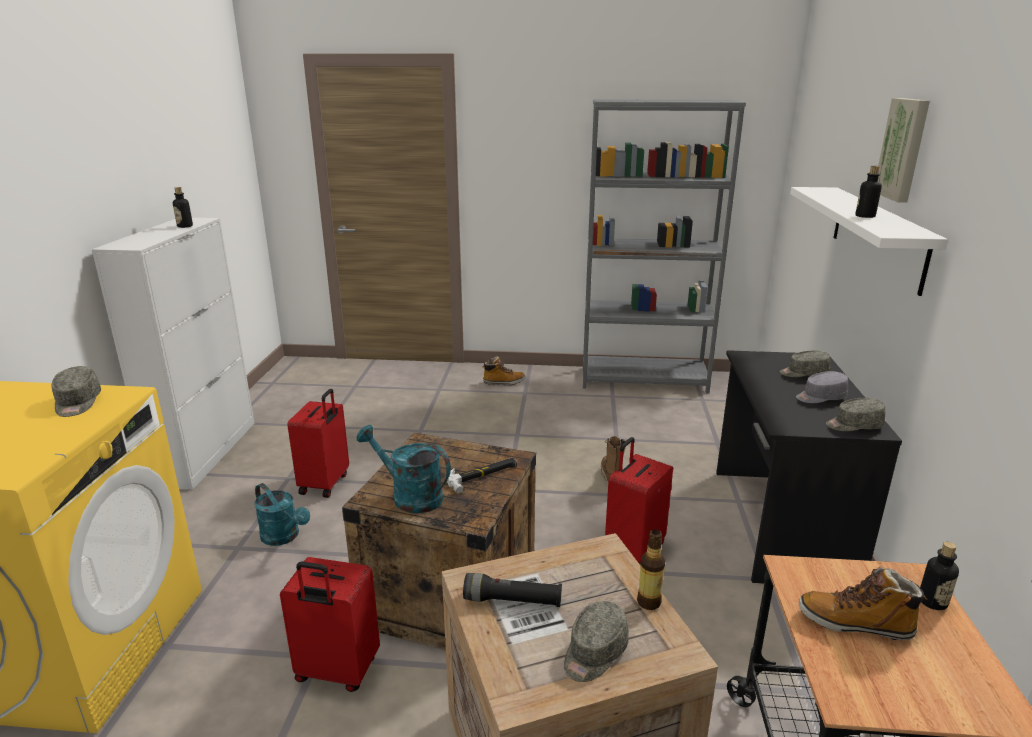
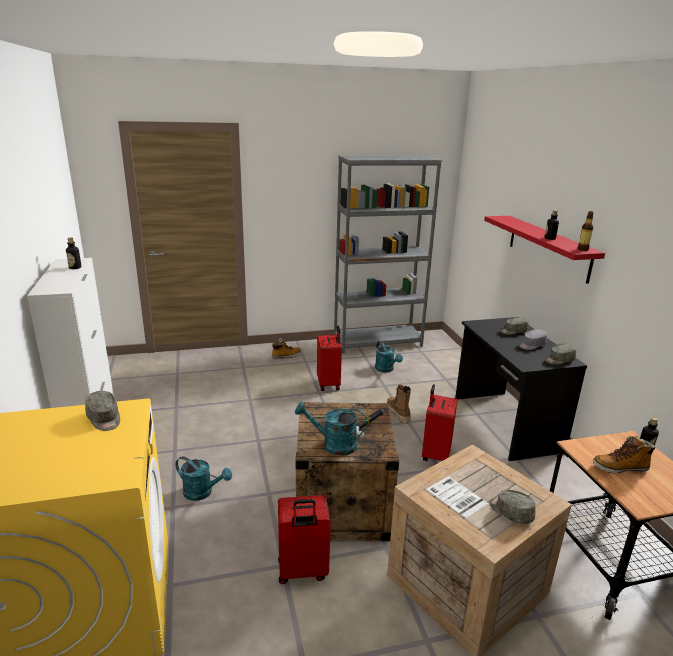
camera: 20 degrees left, 0 degrees up
red suitcase [287,389,349,498] -> red suitcase moved to [317,326,342,391]
black flashlight [463,573,562,607] -> none
grey cap [564,601,629,682] -> grey cap turned 120 degrees clockwise [489,490,536,525]
bottle [637,529,665,610] -> bottle moved to [578,211,594,251]
white shelf [790,187,948,296] -> red shelf [484,216,605,284]
picture [878,98,930,203] -> none
none -> turquoise watering can [375,341,403,372]

